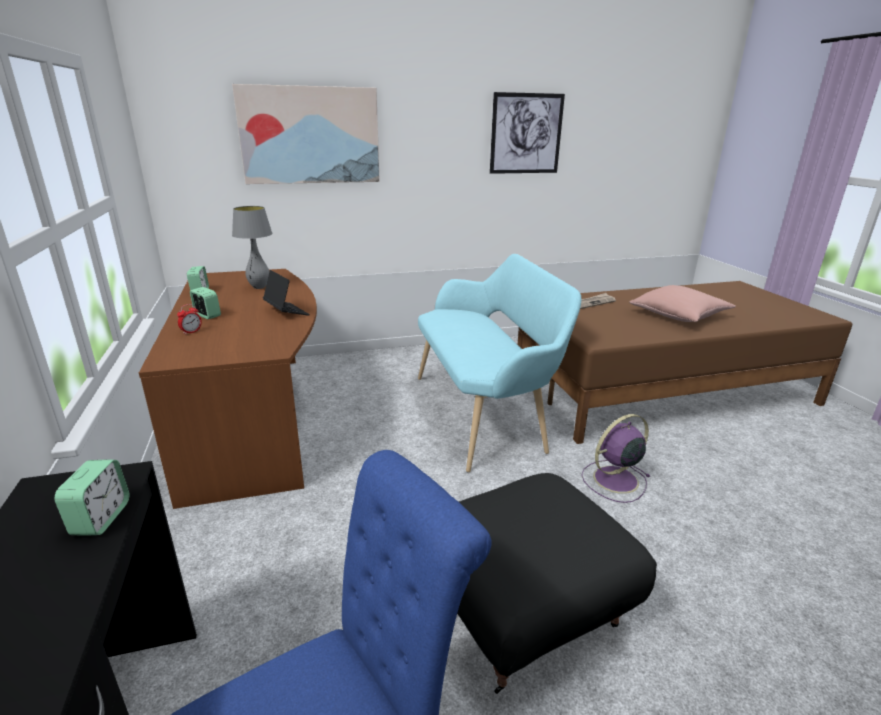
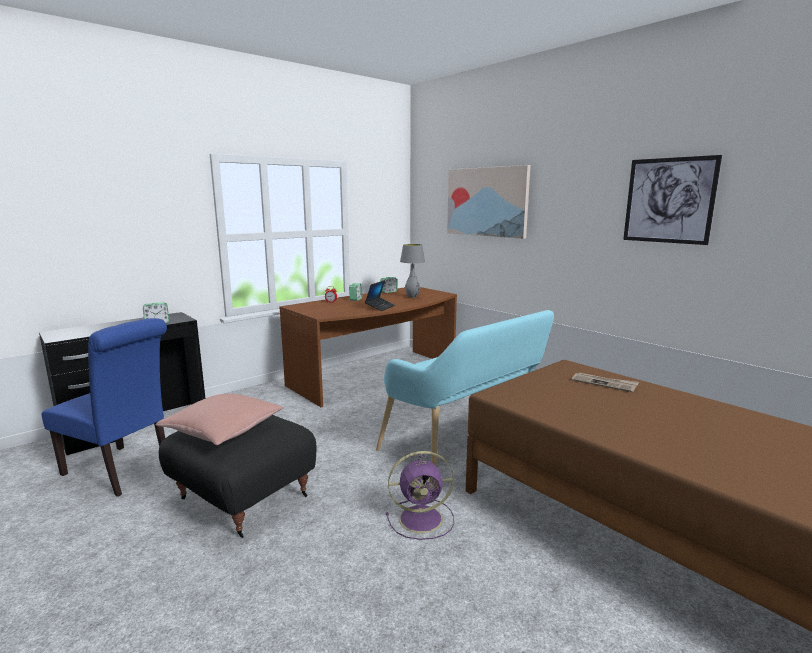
camera: 65 degrees right, 10 degrees down
purple fan [582,414,651,503] -> purple fan turned 135 degrees clockwise [386,451,454,540]
pink pillow [629,285,736,322] -> pink pillow moved to [156,394,284,445]

